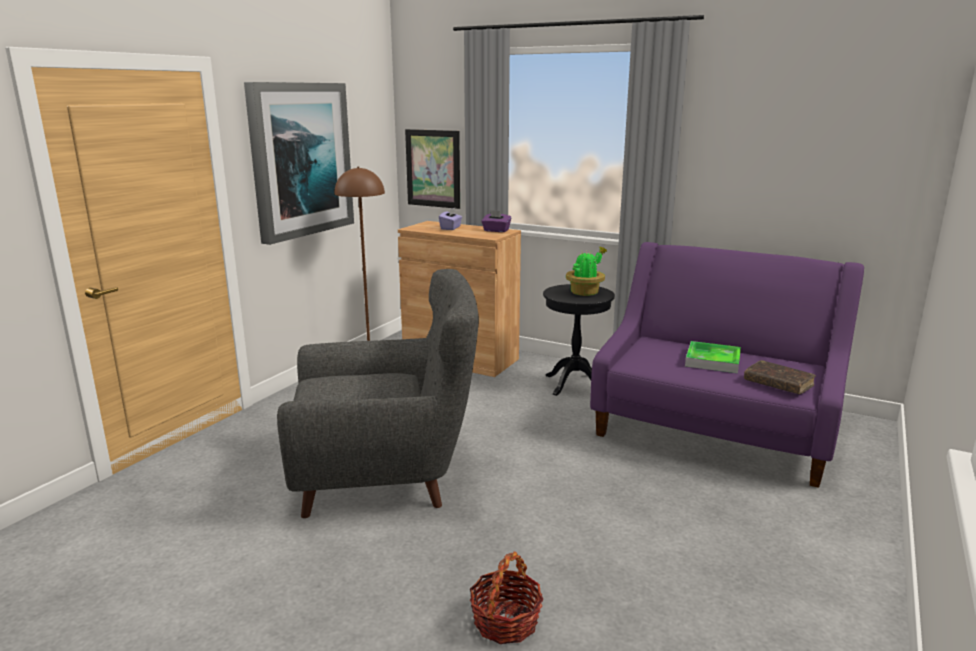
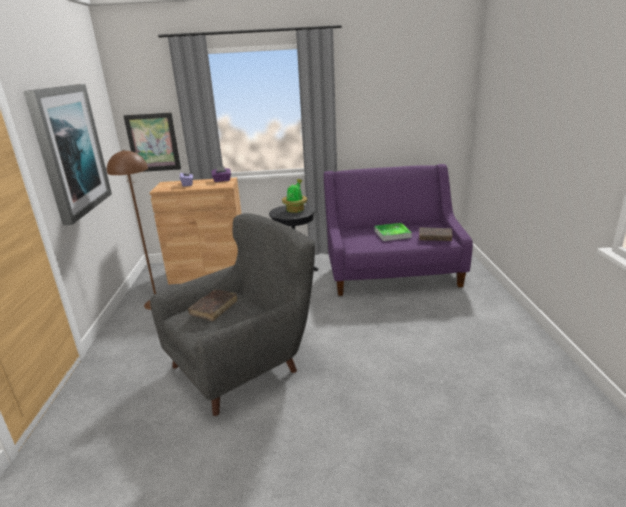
camera: 30 degrees left, 5 degrees up
basket [470,552,543,644] -> none
none -> brown book [188,290,237,321]

